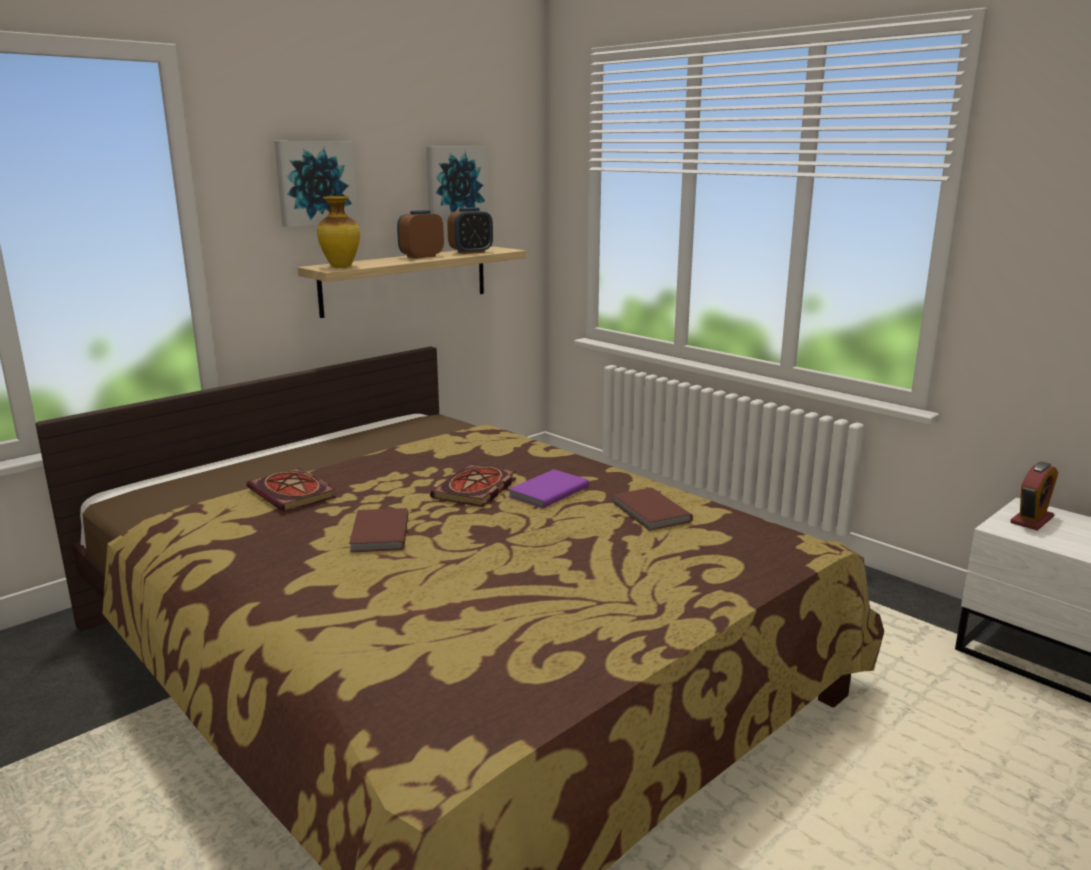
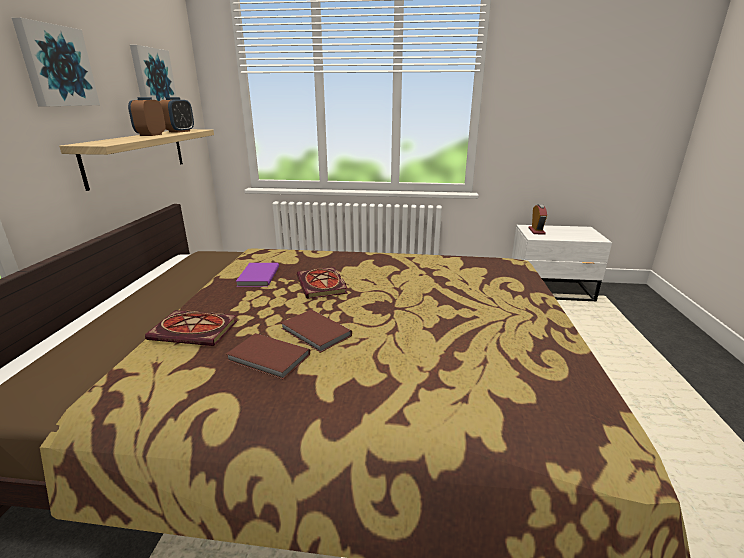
camera: 40 degrees left, 5 degrees up
vase [317,196,360,268] -> none
purple book [508,469,589,509] -> purple book moved to [236,263,279,287]
brown book [612,487,693,531] -> brown book moved to [226,333,310,379]

